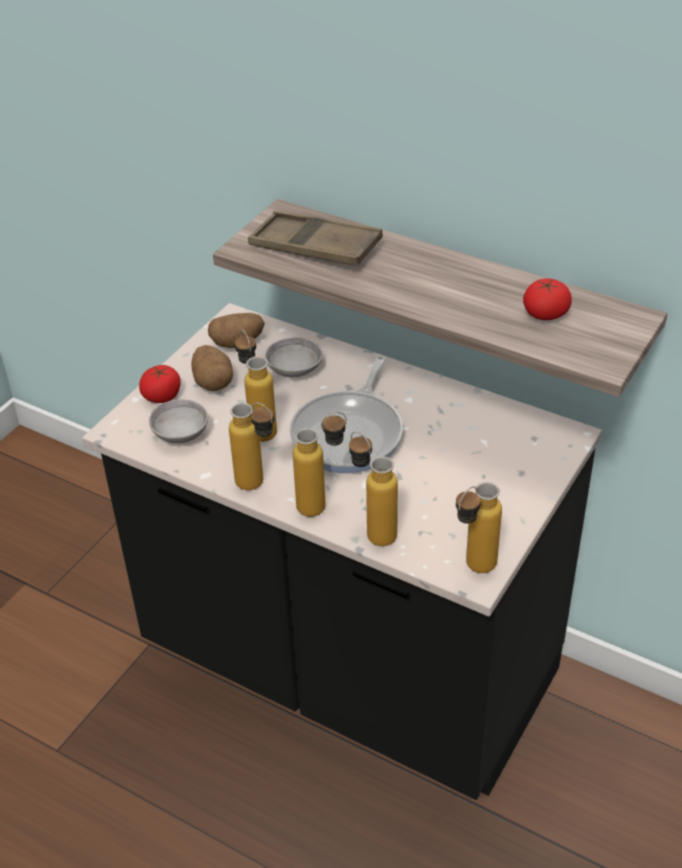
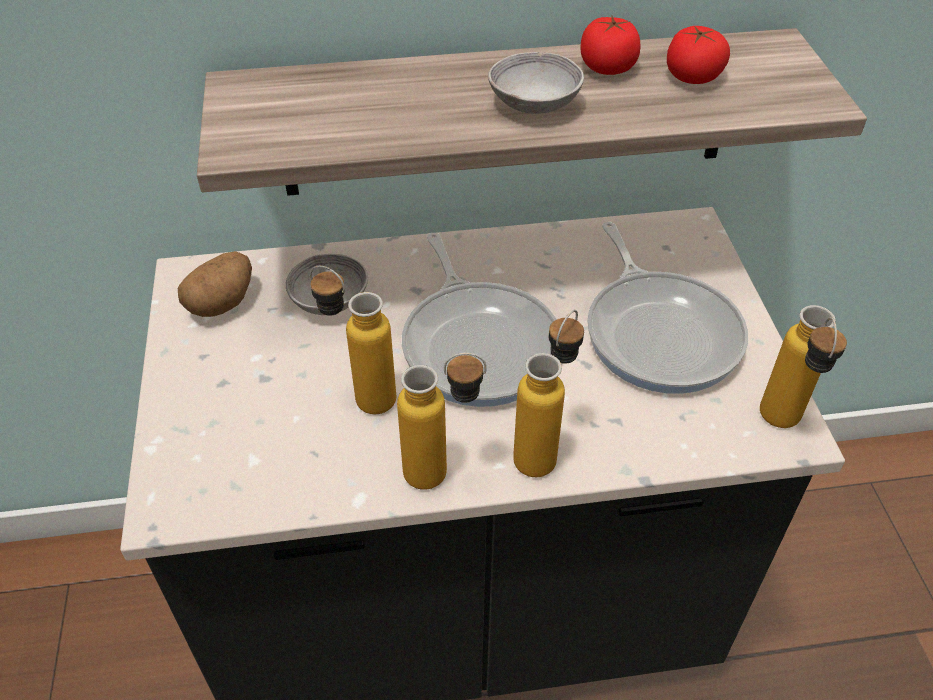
camera: 40 degrees left, 5 degrees up
tomato [139,365,181,403] -> tomato moved to [581,16,640,75]
grey bowl [149,399,208,443] -> grey bowl moved to [488,52,584,114]
potato [191,345,233,391] -> none
brown tray [248,211,383,266] -> none
bottle [349,431,398,546] -> none
none -> frying pan [587,222,748,394]

